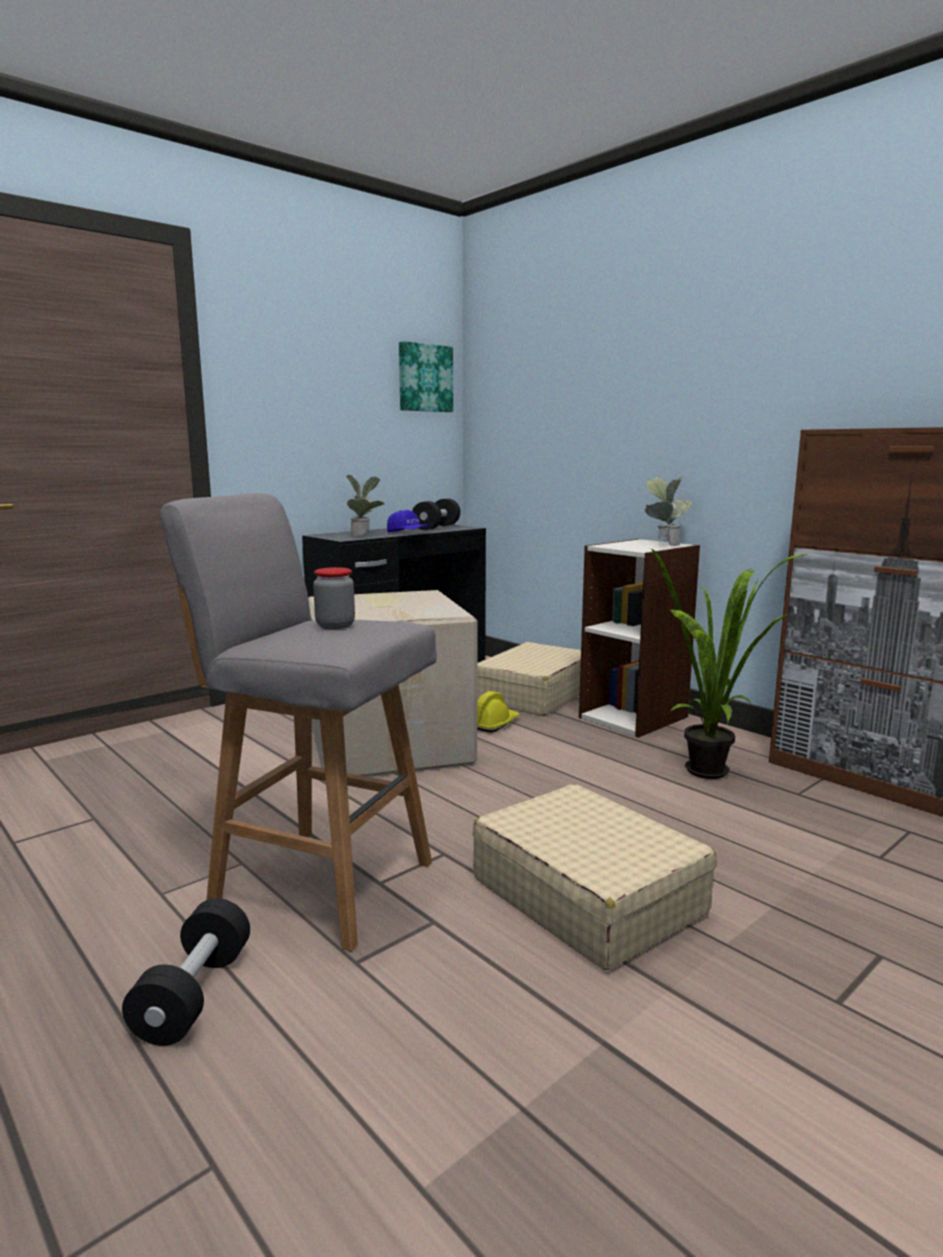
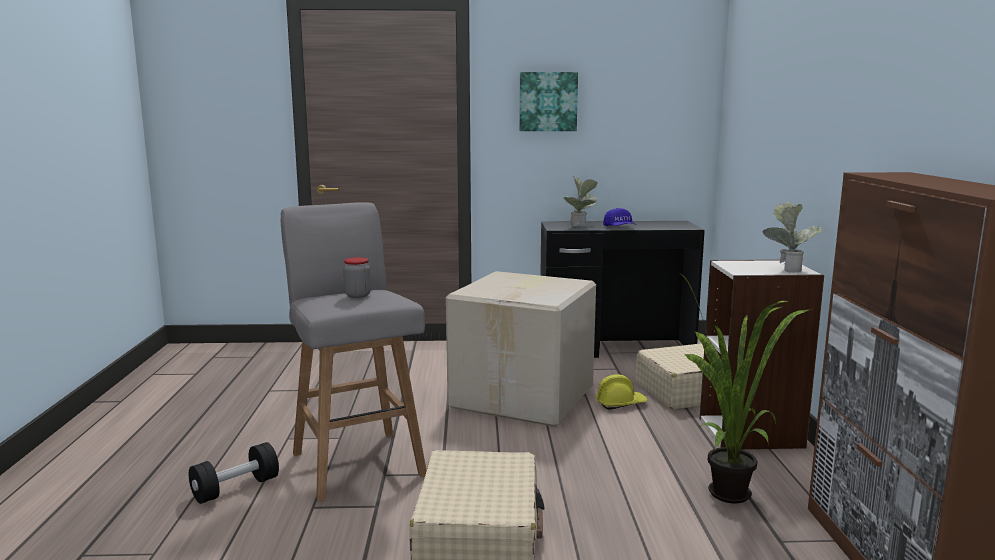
camera: 40 degrees right, 0 degrees up
picture [399,341,453,412] -> picture moved to [519,72,578,131]
black dumbbell [412,499,460,530] -> none

